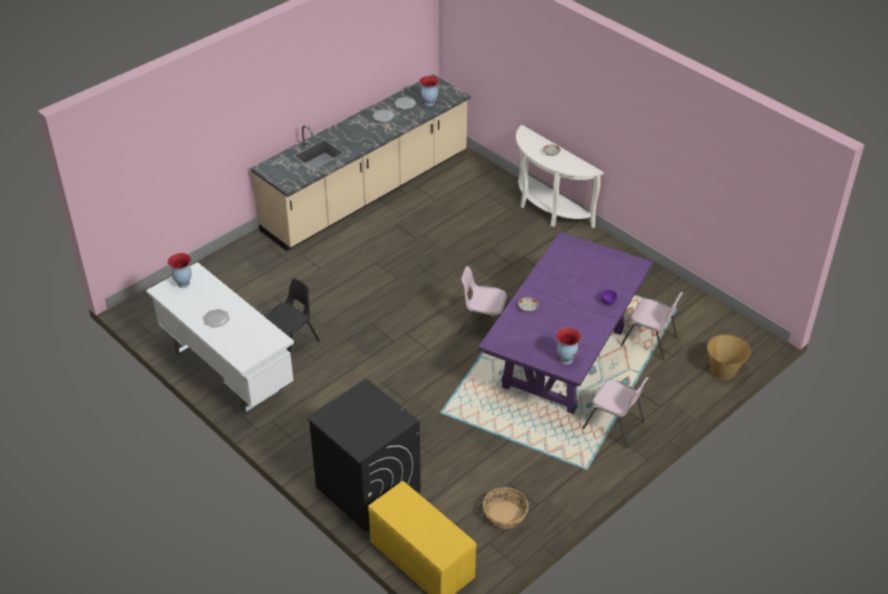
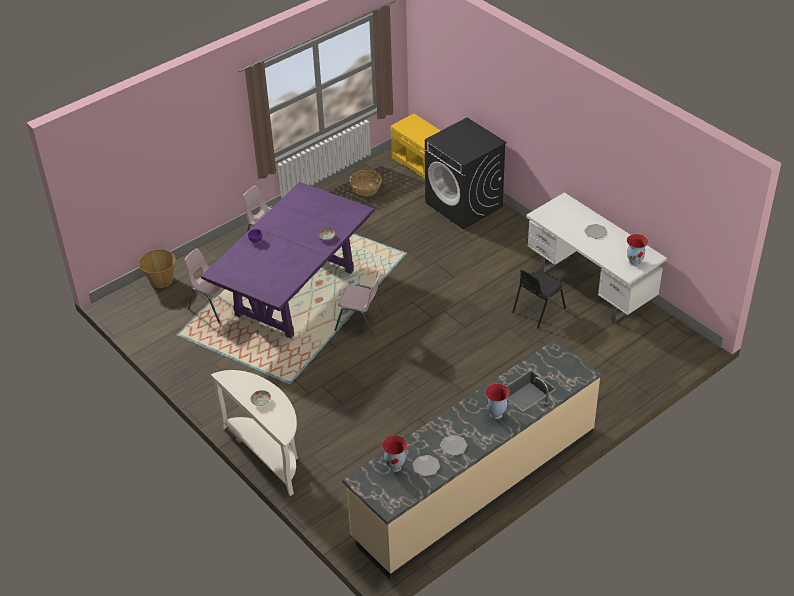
camera: 175 degrees left, 0 degrees up
vase [556,327,581,364] -> vase moved to [485,383,510,419]

